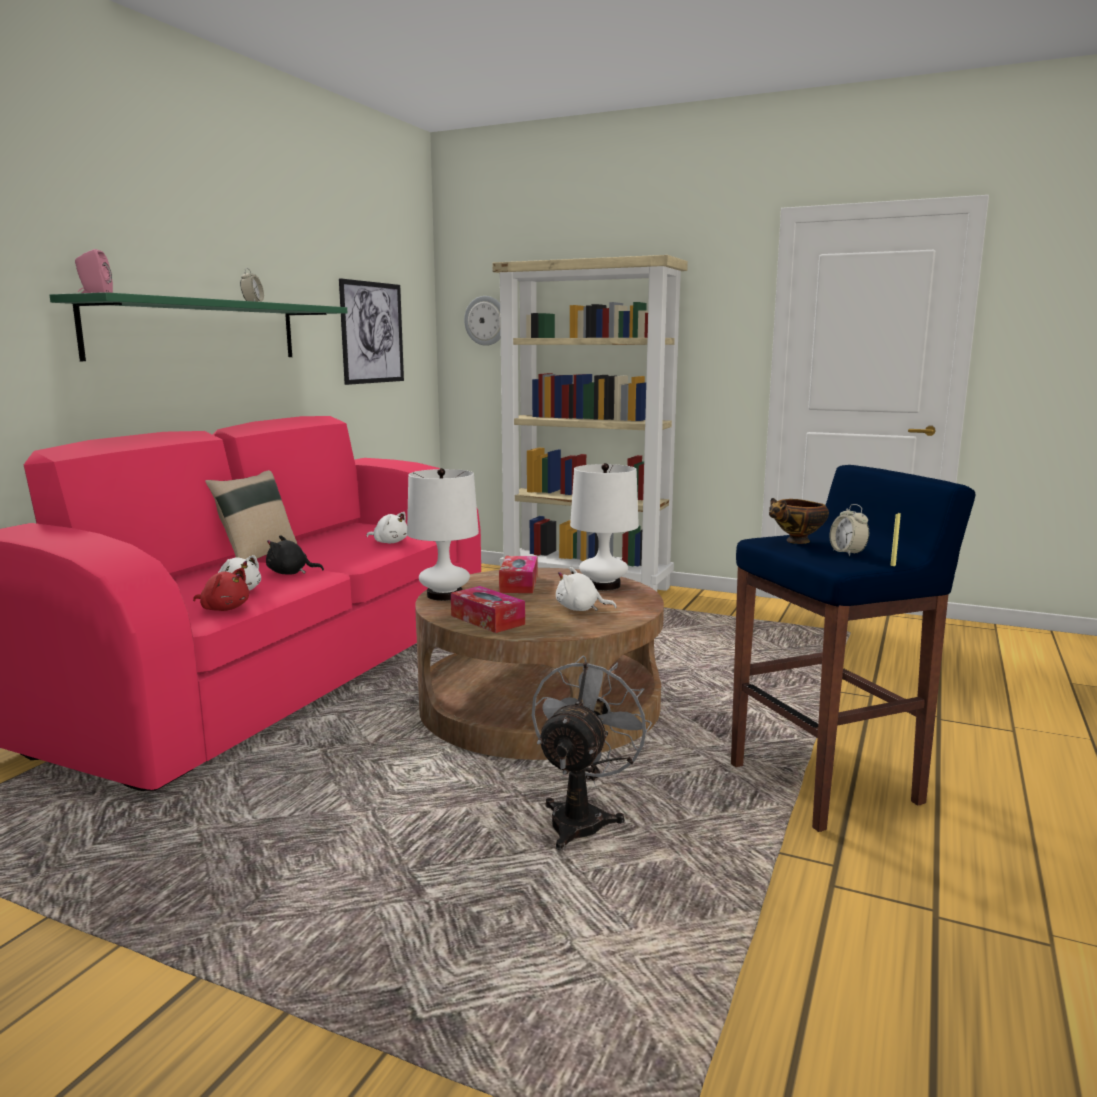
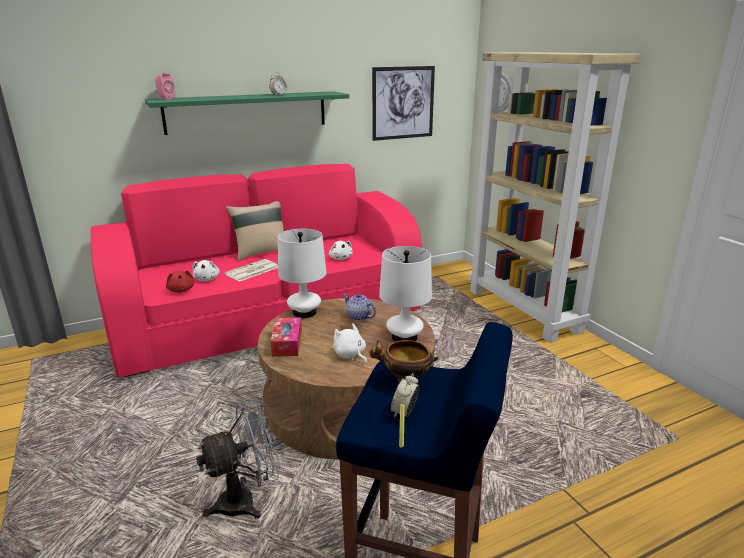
camera: 40 degrees right, 10 degrees up
black plush toy [266,535,324,575] -> newspaper [224,259,278,282]
tissue box [499,556,537,593] -> teapot [343,294,376,321]

